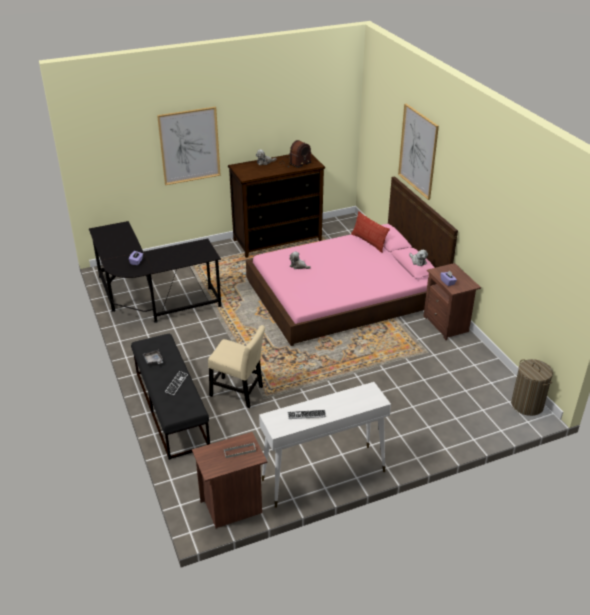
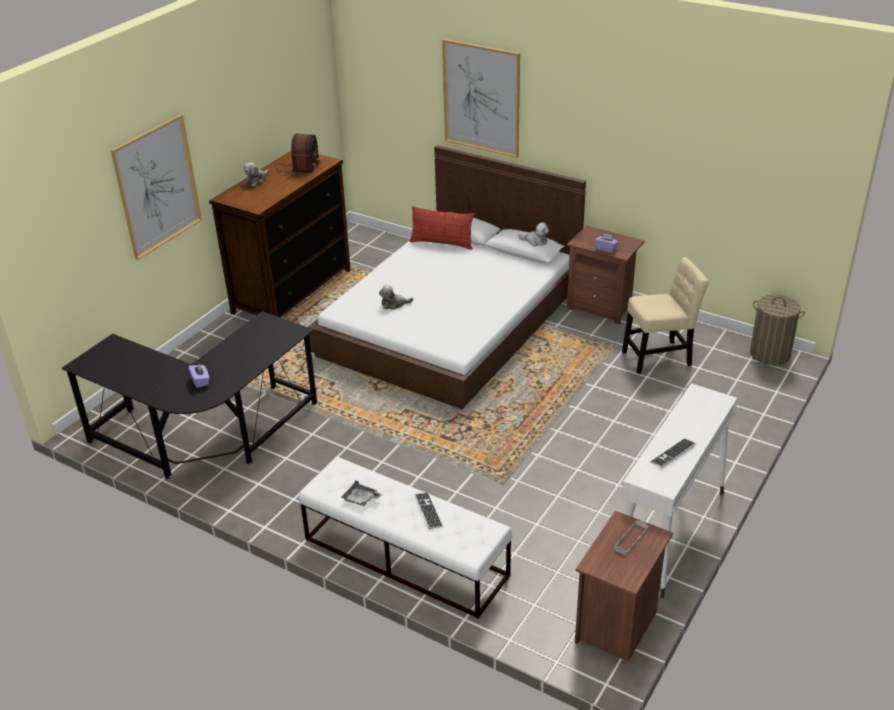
camera: 35 degrees left, 0 degrees up
black bench [131,334,210,460] -> white bench [299,457,512,619]
beige chair [208,325,265,408] -> beige chair moved to [622,257,709,374]
pink bed [246,176,458,346] -> white bed [308,145,586,409]

